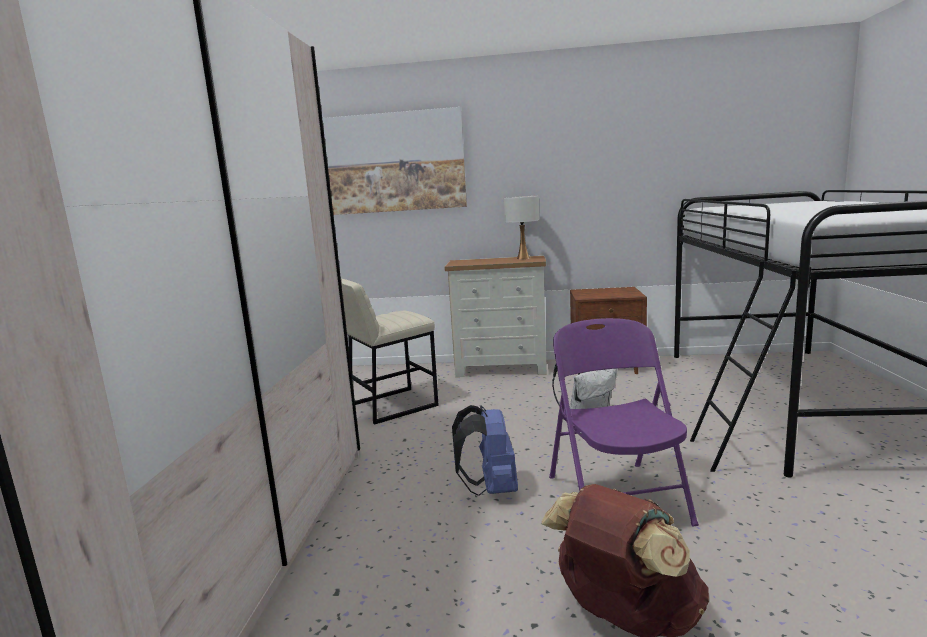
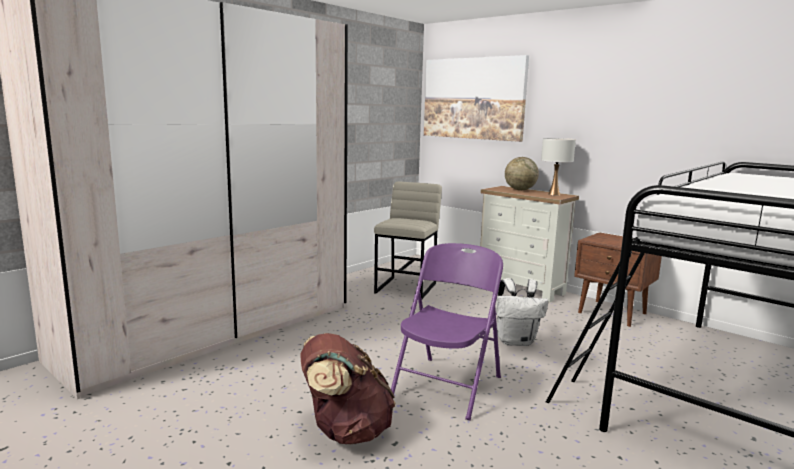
camera: 35 degrees right, 0 degrees up
beige chair [341,279,439,425] -> beige chair turned 105 degrees clockwise [374,181,442,299]
blue backpack [452,405,518,496] -> none
none -> globe [505,157,539,190]

